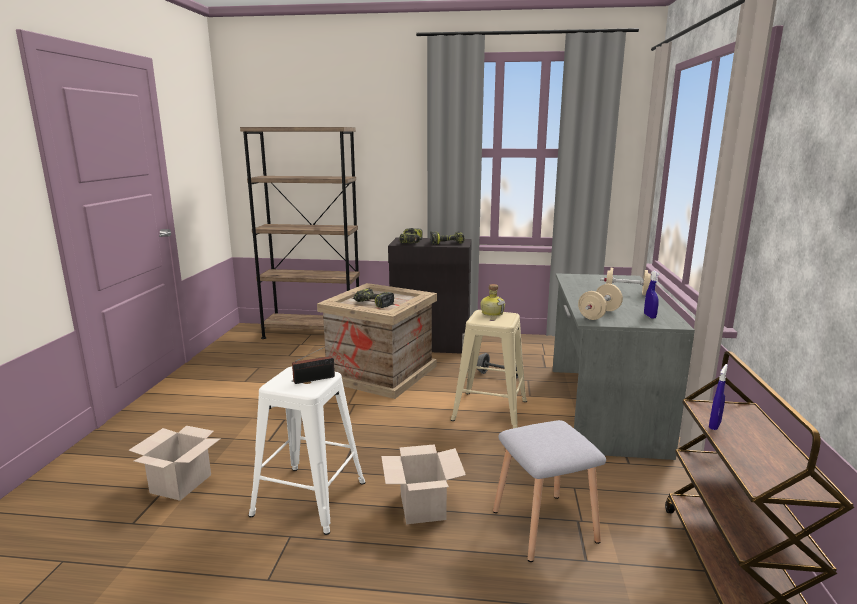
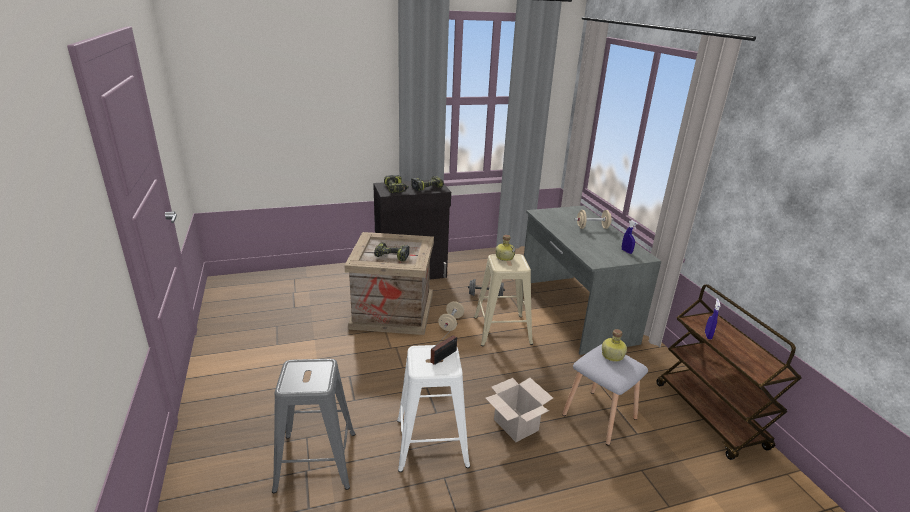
camera: 25 degrees left, 10 degrees up
cardboard box [128,426,220,501] -> grey stool [272,359,355,493]
brown bookcase [240,127,360,339] -> none
beige dumbbell [578,284,623,320] -> beige dumbbell moved to [438,301,464,331]
none -> bottle [602,329,627,362]

